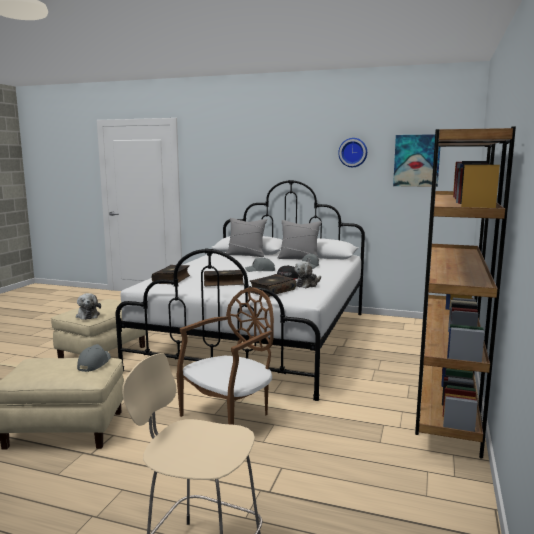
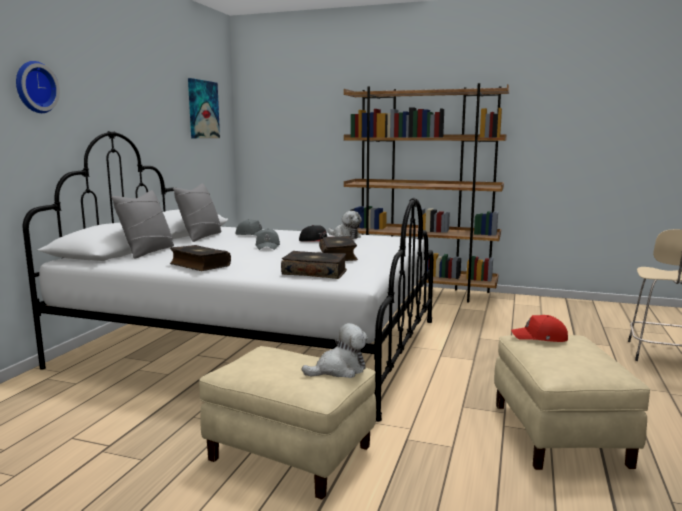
camera: 90 degrees left, 0 degrees up
grey cap [77,344,111,372] -> red cap [511,315,568,342]
brown chair [176,287,274,425] -> none
book [250,274,296,297] -> book moved to [170,245,231,271]
wall clock [338,138,367,167] -> wall clock moved to [16,61,60,113]

